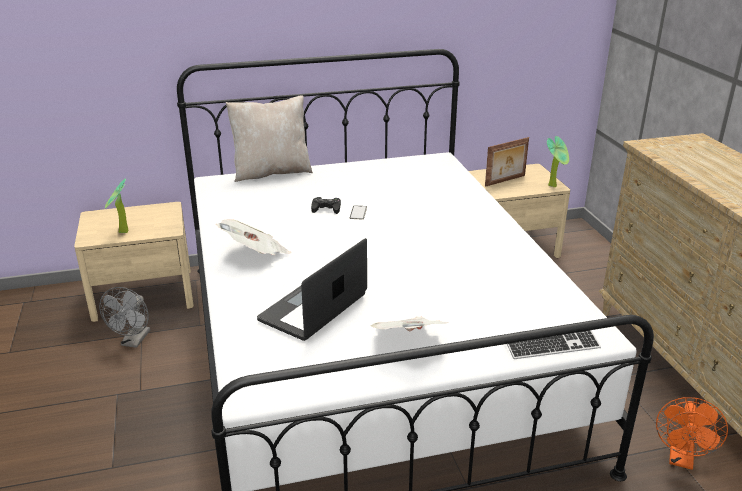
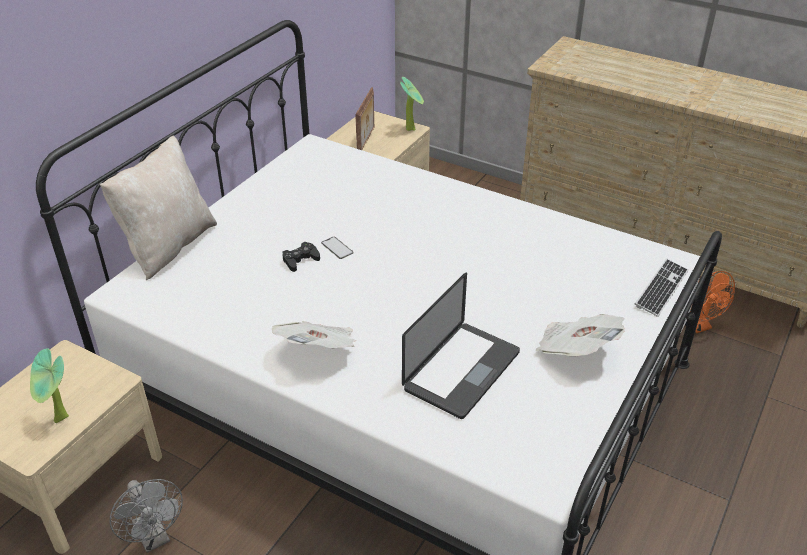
camera: 45 degrees left, 10 degrees up
laptop [257,238,367,341] -> laptop turned 135 degrees counterclockwise [402,272,520,419]

